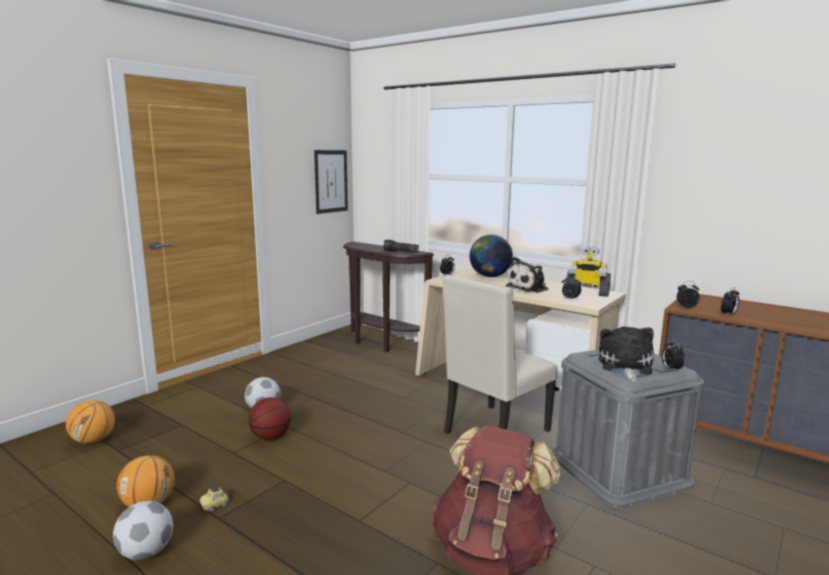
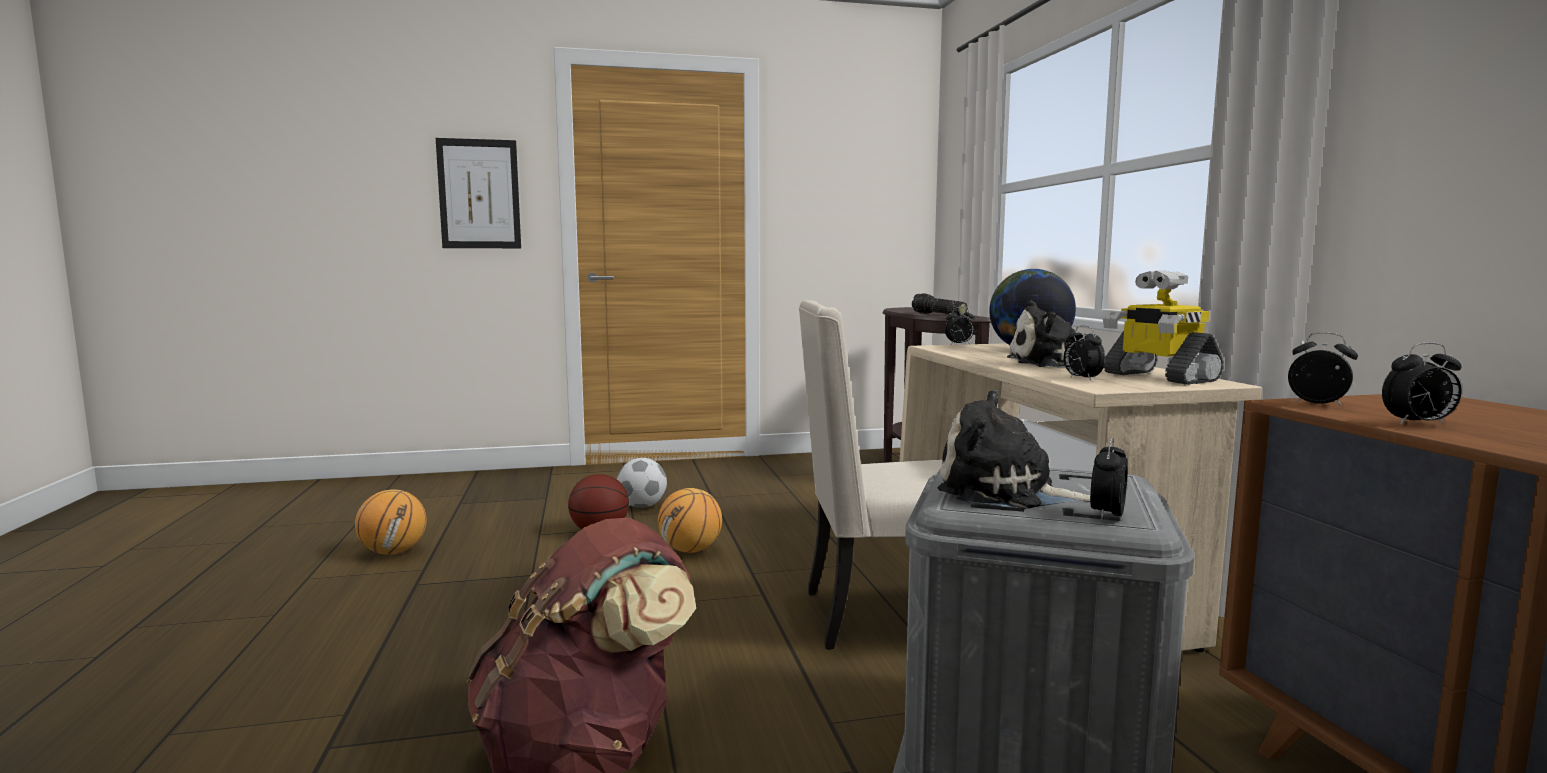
camera: 40 degrees right, 5 degrees down
basketball [66,400,115,444] -> basketball moved to [658,488,722,553]
football [113,501,173,560] -> none
toy car [200,487,230,512] -> none
picture [314,150,348,214] -> picture moved to [436,138,521,248]
plush toy [598,326,654,382] -> plush toy turned 120 degrees counterclockwise [937,390,1090,509]

